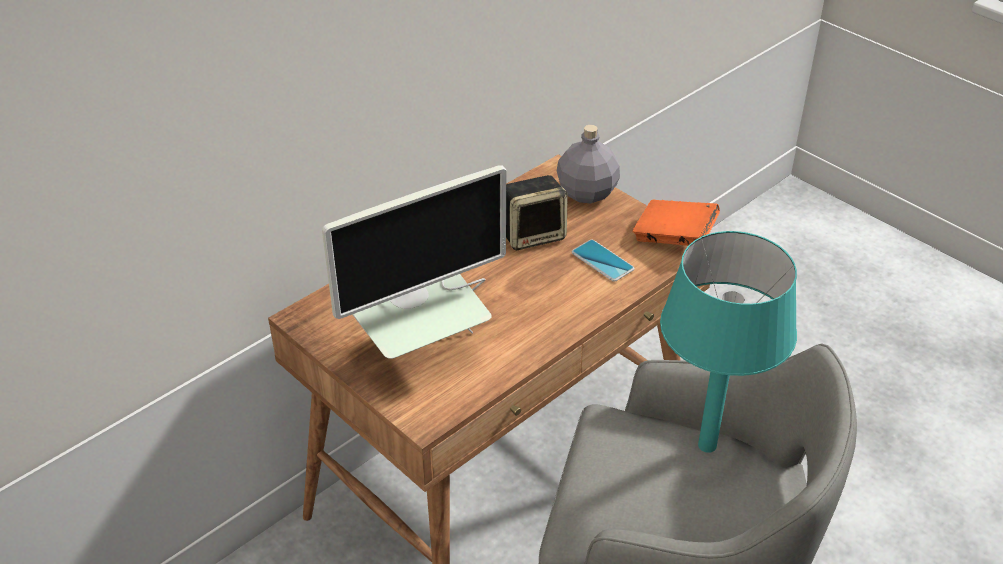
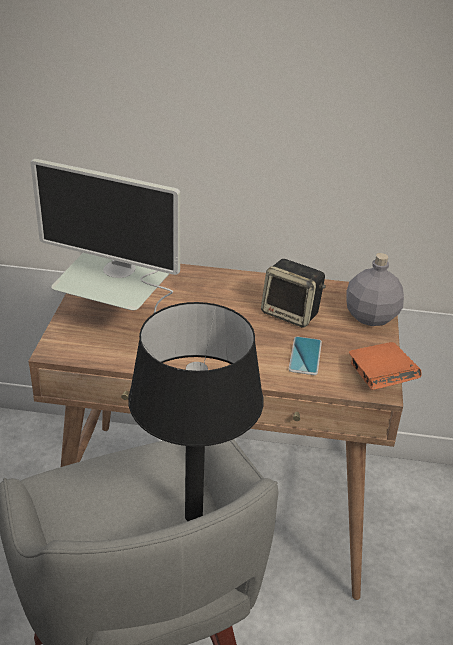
camera: 50 degrees right, 5 degrees down
turquoise table lamp [660,231,797,453] -> black table lamp [128,302,264,521]

